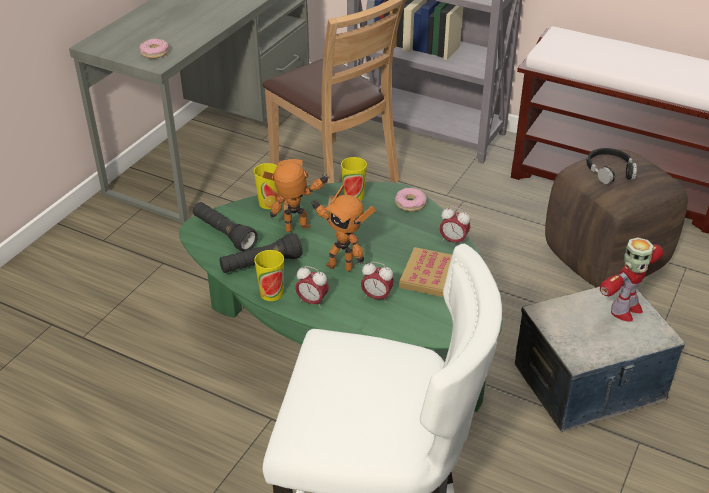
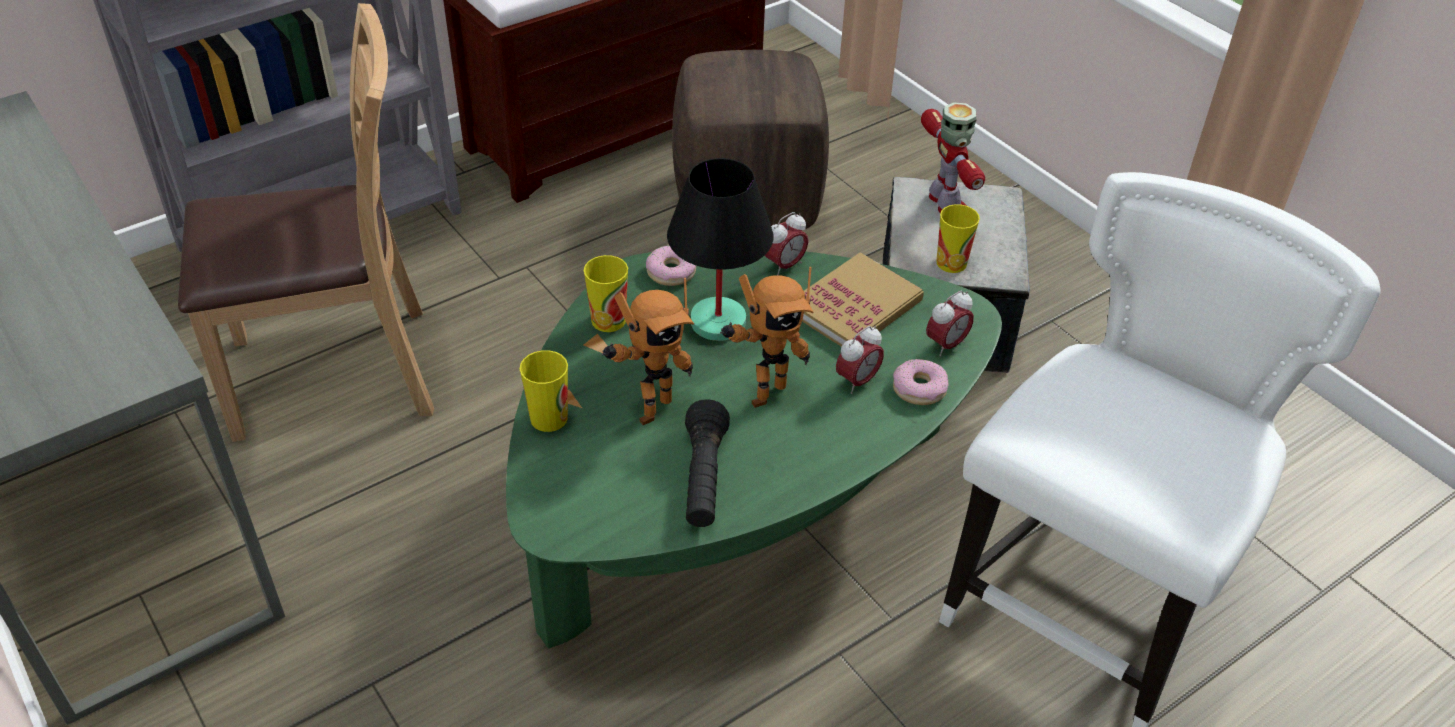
camera: 65 degrees left, 5 degrees up
donut [140,39,169,59] -> donut moved to [893,359,948,405]
black flashlight [193,202,258,251] -> none
cup [254,250,284,301] -> cup moved to [936,204,980,273]
toy robot [262,159,330,232] -> toy robot turned 150 degrees counterclockwise [602,278,694,425]
alarm clock [295,266,329,308] -> alarm clock moved to [926,290,974,357]
black headphones [586,148,637,184] -> none
none -> black table lamp [667,158,774,341]

